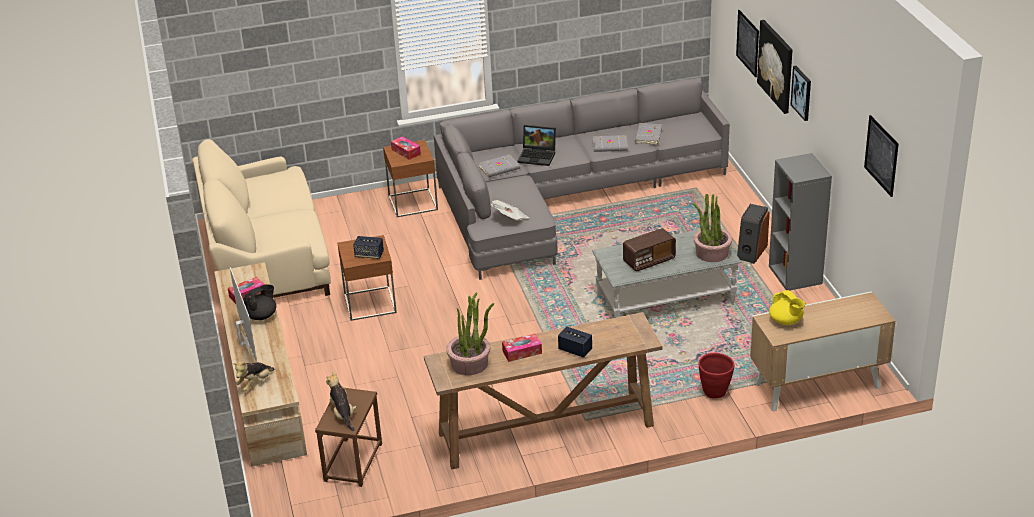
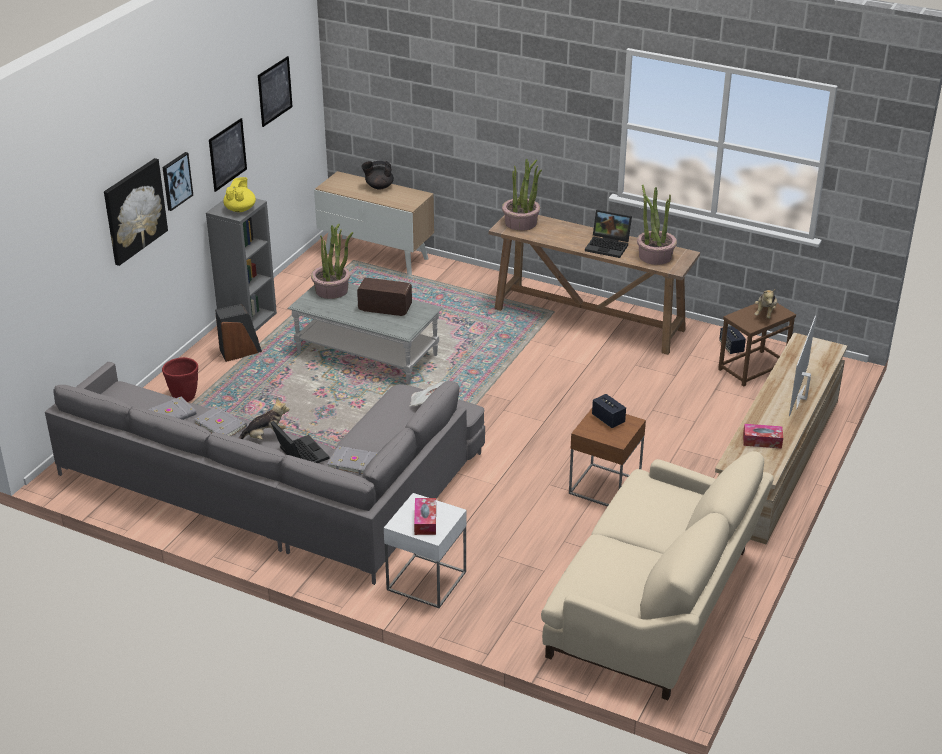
camera: 140 degrees left, 0 degrees up
plush toy [233,362,275,391] -> plush toy moved to [239,398,289,440]
black teapot [243,284,276,320] -> black teapot moved to [362,161,394,189]
brown side table [383,140,438,217] -> white side table [384,493,467,608]
tissue box [502,334,542,362] -> laptop [585,210,632,258]
speaker [558,327,592,358] -> speaker moved to [719,326,746,354]
red planter [698,353,734,398] -> red planter moved to [162,357,198,402]
picture [736,10,759,77] -> picture moved to [209,118,247,192]
yellow teapot [769,290,805,325] -> yellow teapot moved to [223,177,256,212]
none -> potted plant [502,158,542,231]

